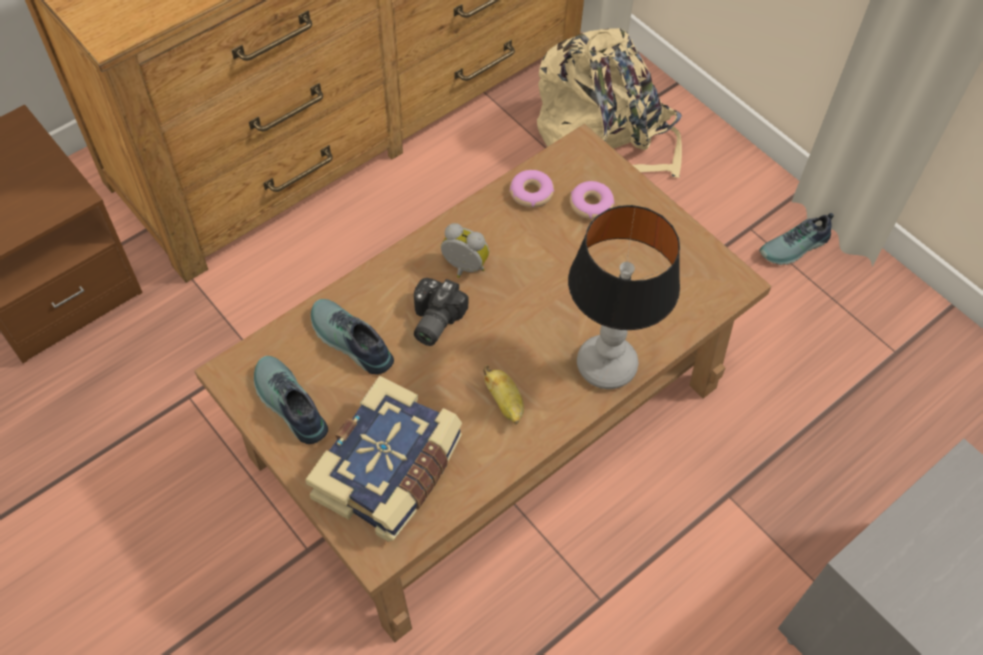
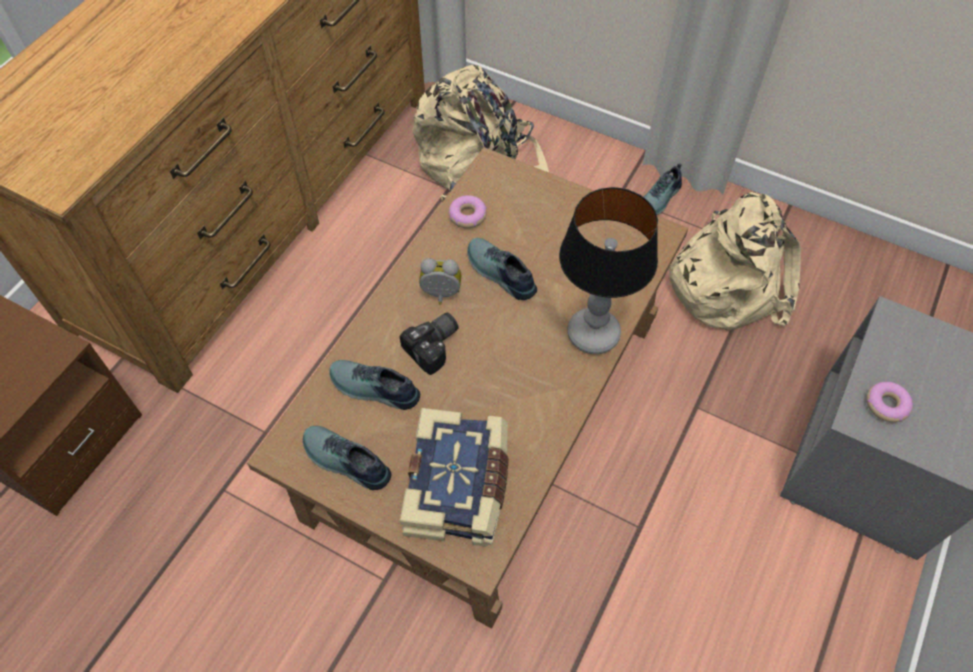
camera: 20 degrees left, 0 degrees up
camera [414,278,468,346] -> camera turned 135 degrees counterclockwise [400,312,459,375]
banana [483,365,524,424] -> none
donut [570,181,615,219] -> donut moved to [866,382,913,422]
none -> shoe [467,238,537,300]
none -> beige backpack [669,192,801,331]

